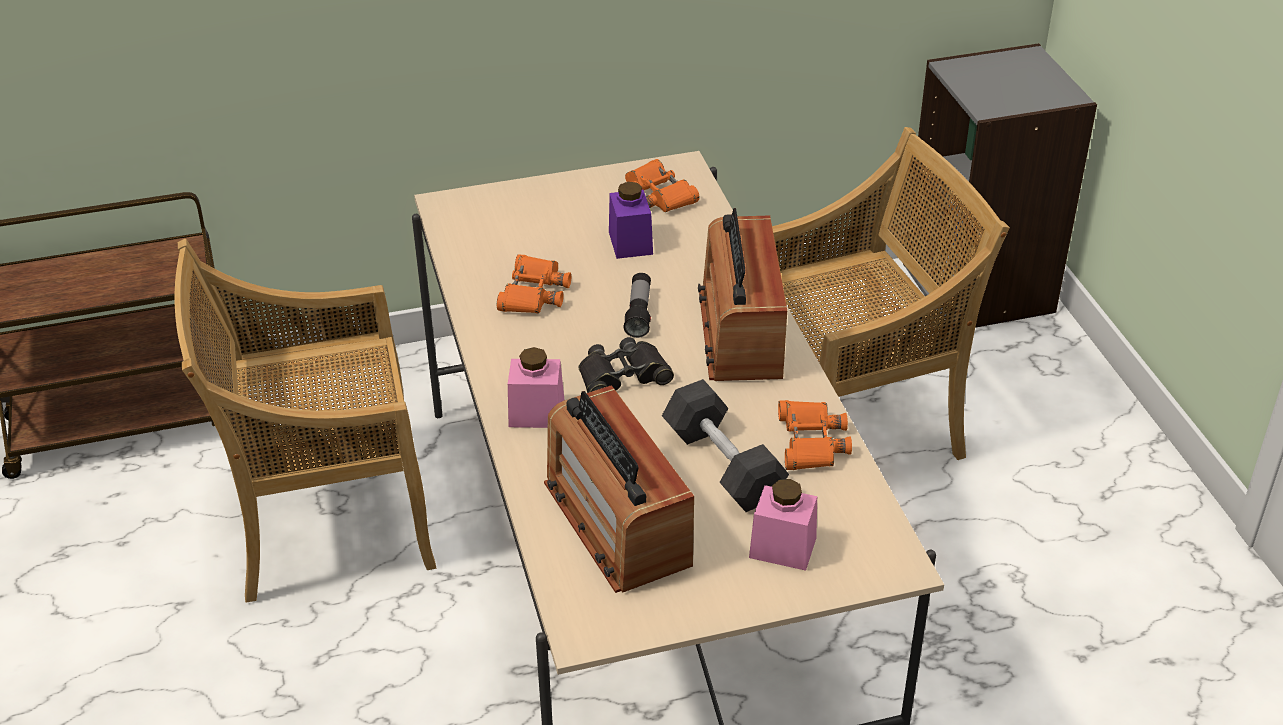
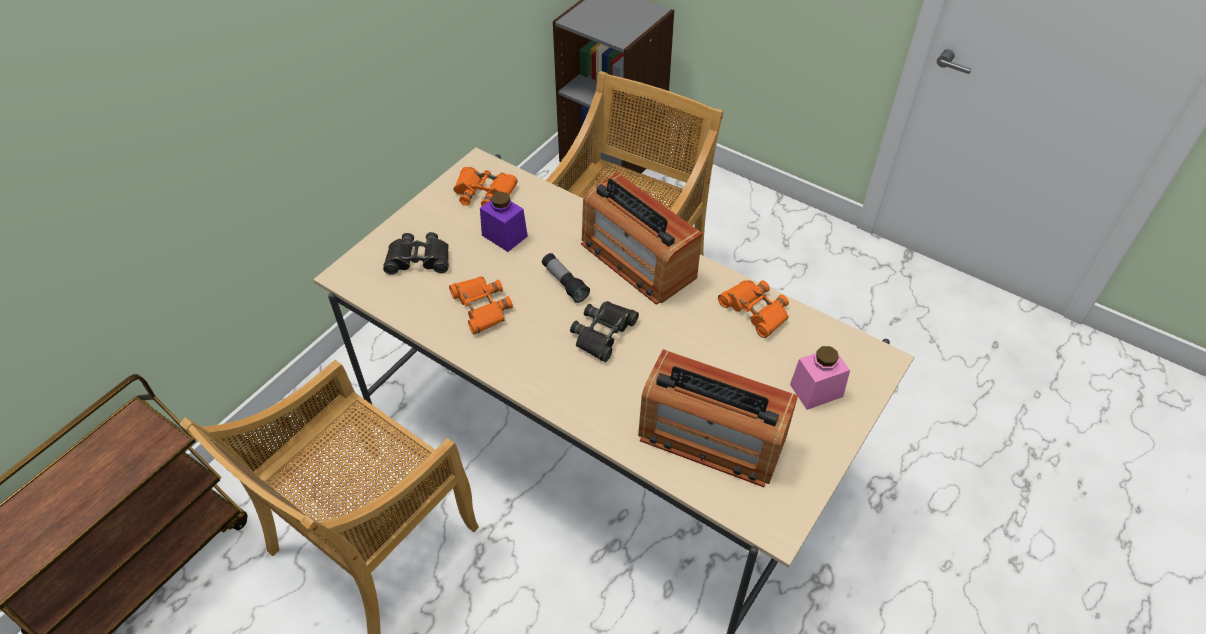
camera: 40 degrees left, 10 degrees up
pink jar [508,347,564,428] -> none
black dumbbell [662,379,789,512] -> none
none -> black binoculars [383,232,449,275]

